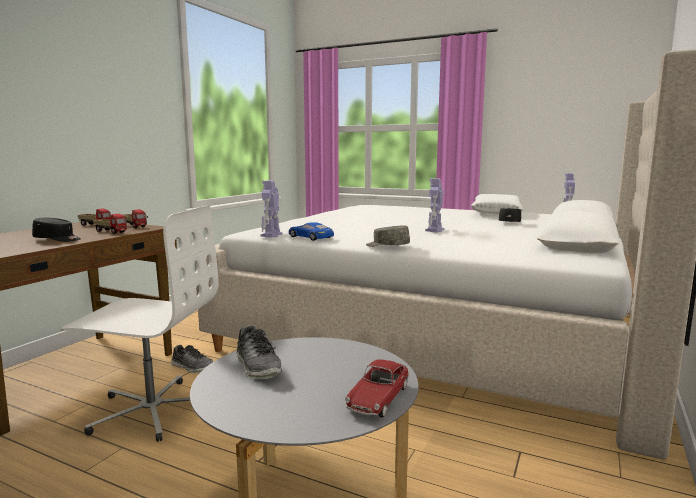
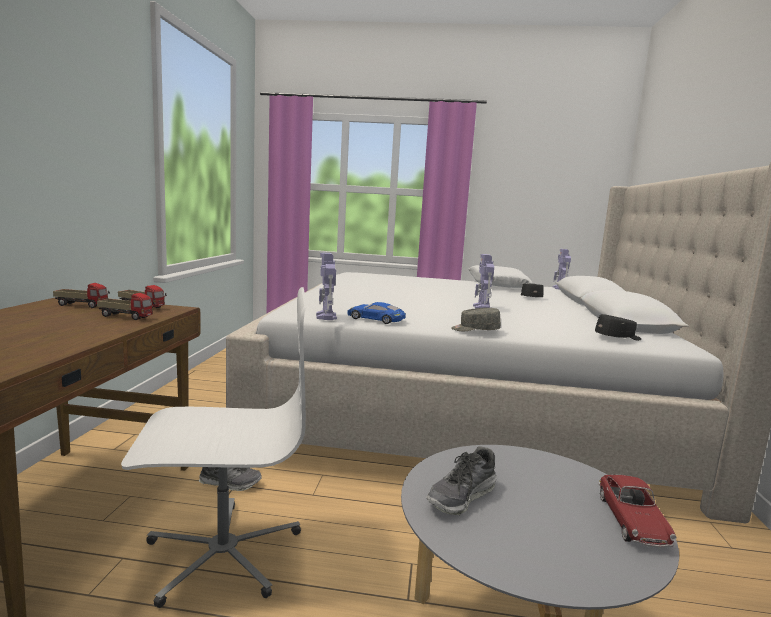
camera: 20 degrees left, 0 degrees up
black cap [32,218,81,242] -> black cap moved to [595,314,641,341]
shoe [236,325,282,379] -> shoe turned 90 degrees clockwise [426,446,497,515]

